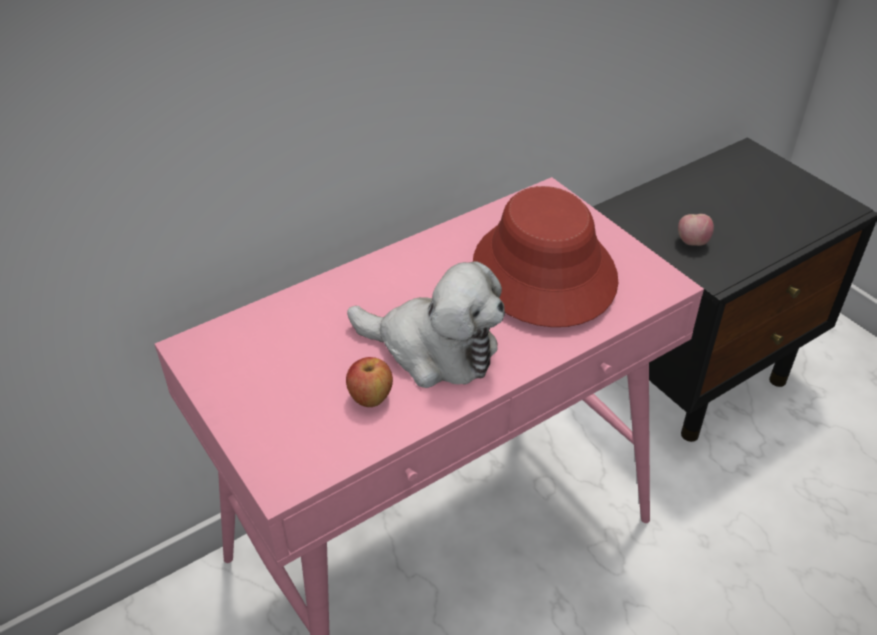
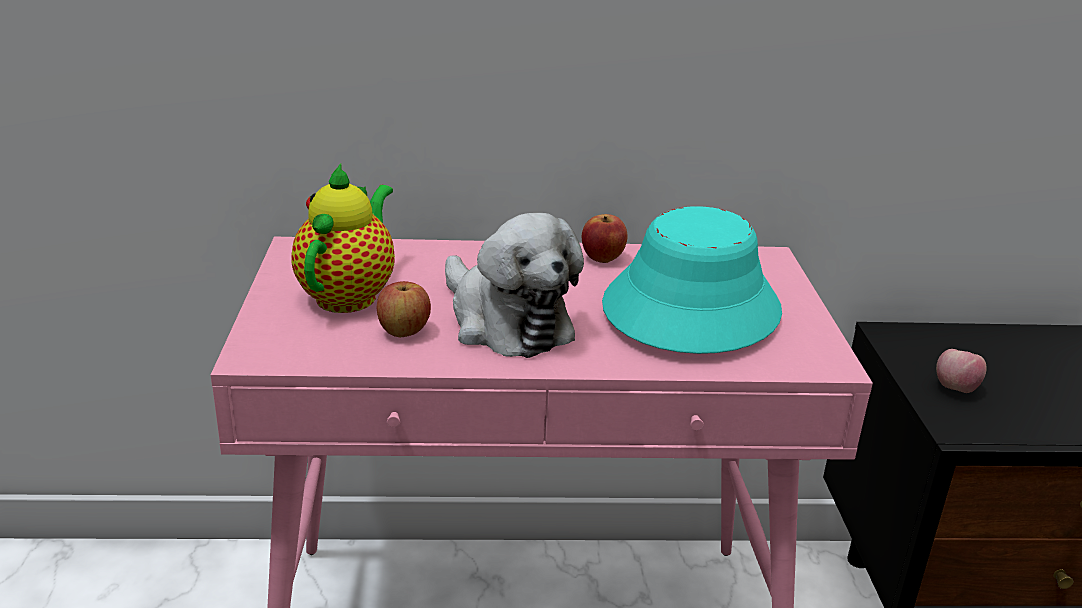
camera: 30 degrees right, 15 degrees down
red hat [473,186,618,327] -> turquoise hat [602,206,782,354]
none -> teapot [291,163,395,313]
none -> apple [582,214,627,263]

